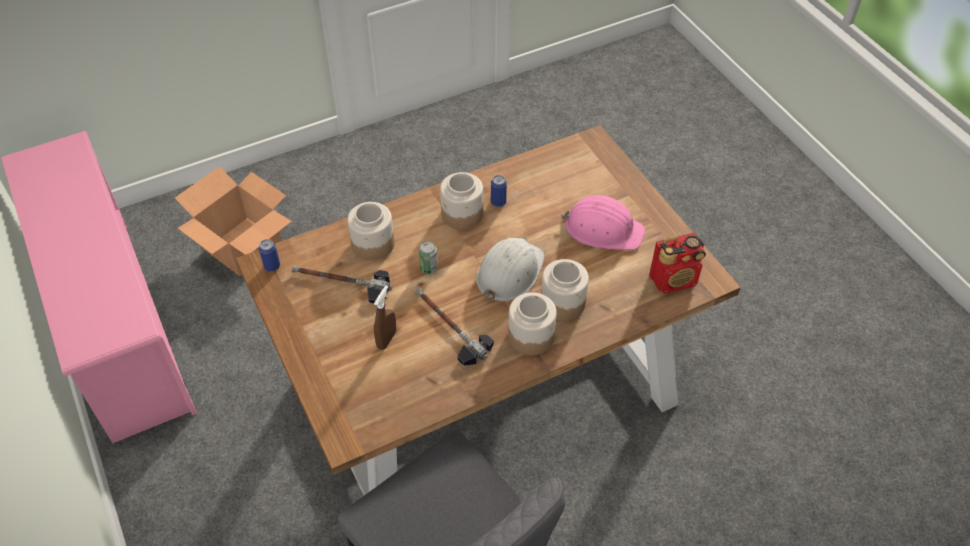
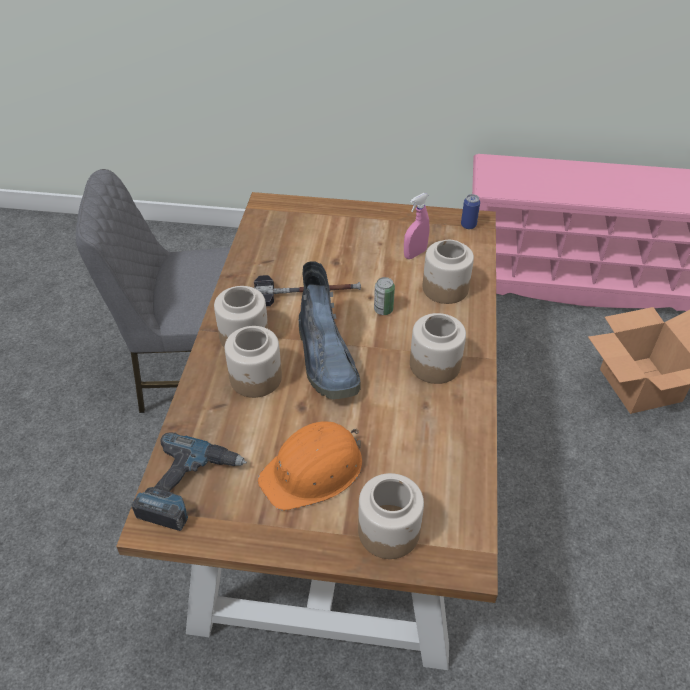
camera: 125 degrees right, 5 degrees down
hammer [292,265,392,303] -> pink spray bottle [404,193,430,259]
brown spray bottle [374,285,396,350] -> none
white hard hat [476,237,545,302] -> boot [299,261,361,399]
can [491,175,507,207] -> none
pink hard hat [561,195,645,250] -> orange hard hat [258,421,362,511]
radio [649,233,706,294] -> power drill [131,432,247,531]
none -> jar [358,473,424,559]

